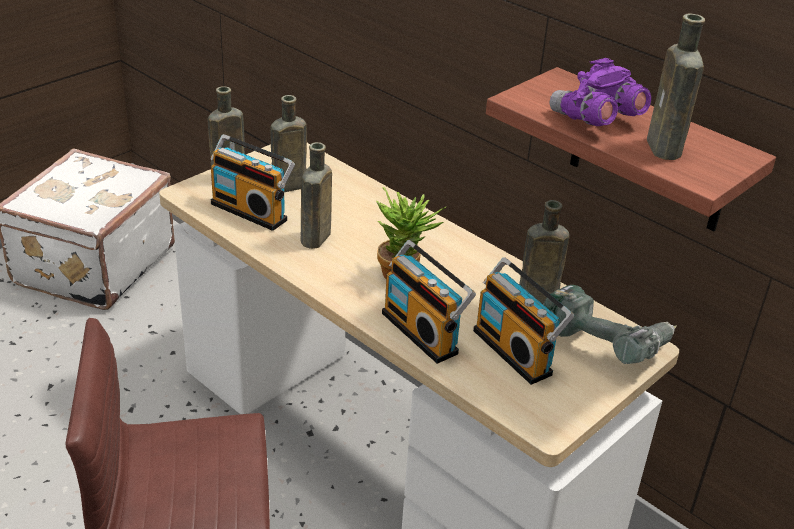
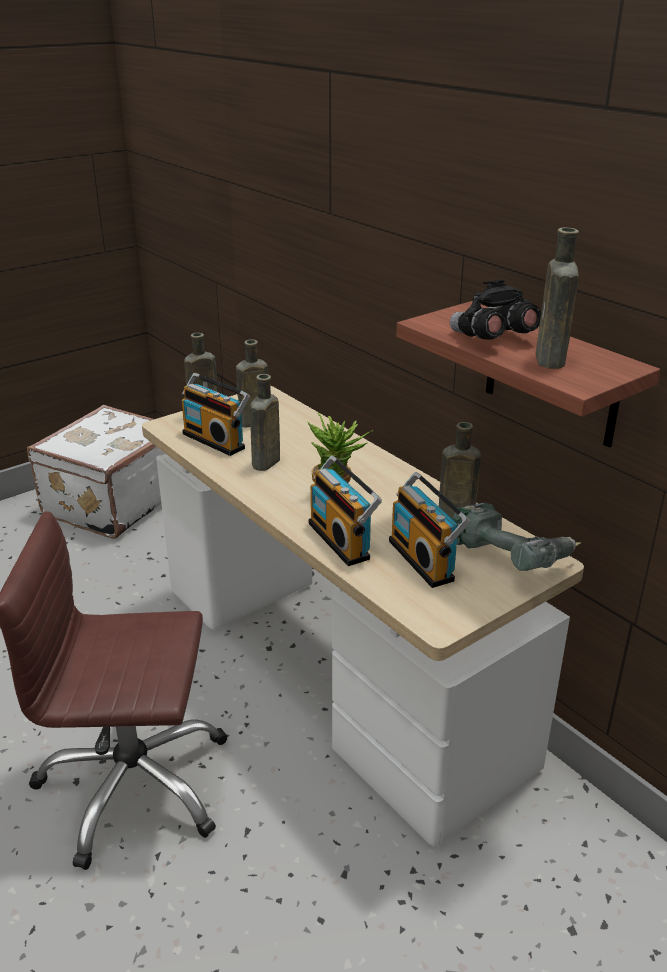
camera: 10 degrees right, 5 degrees down
purple binoculars [549,58,651,126] -> black binoculars [450,280,541,340]

